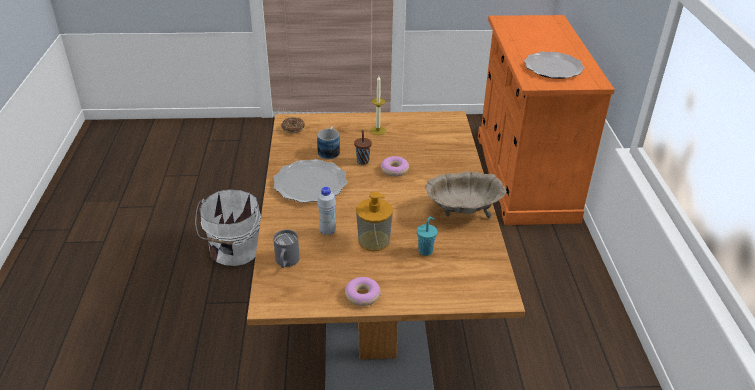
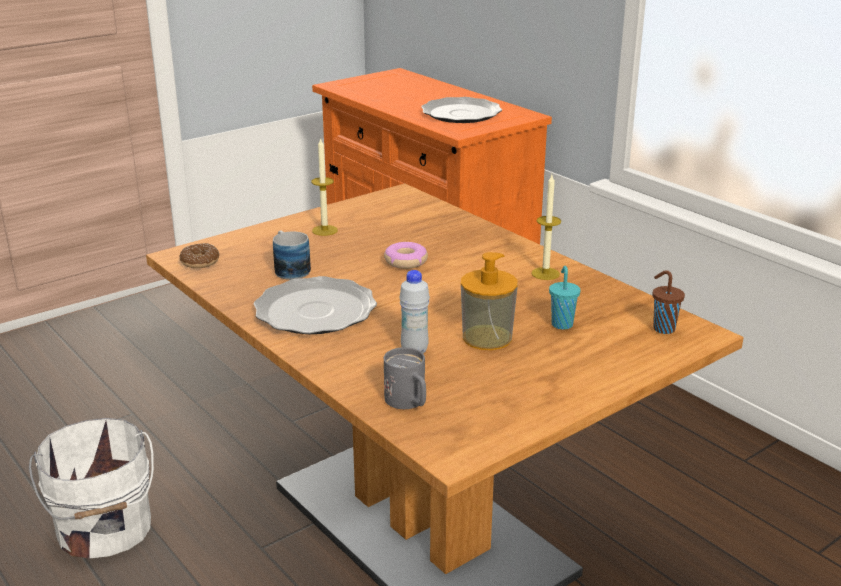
camera: 35 degrees left, 10 degrees down
donut [345,277,381,306] -> none
brown cup [354,130,372,165] -> brown cup moved to [652,270,685,334]
beige bowl [425,171,507,219] -> candle [531,175,561,280]

